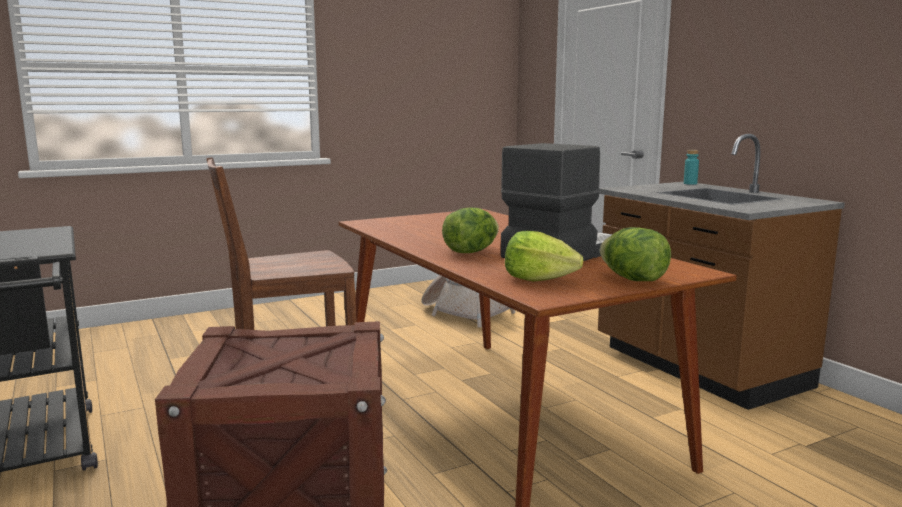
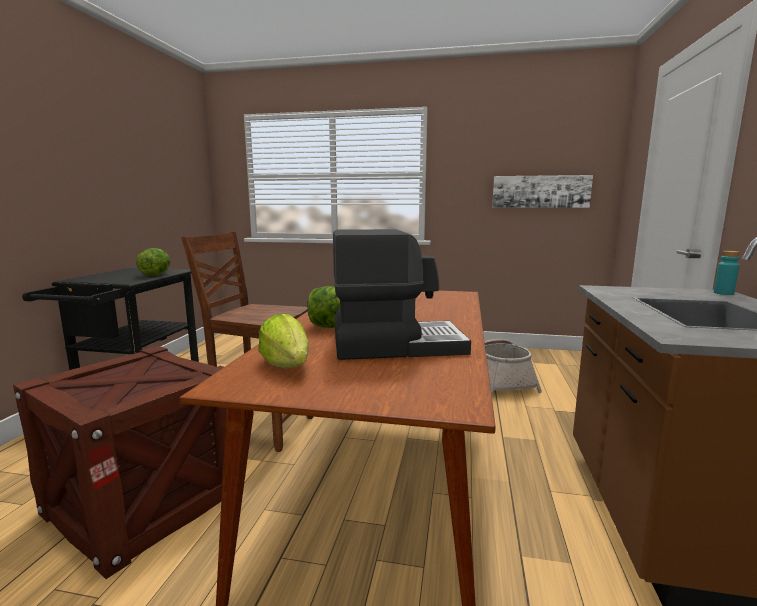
camera: 40 degrees right, 0 degrees up
lettuce [600,227,671,281] -> lettuce moved to [136,248,170,276]
none -> picture [492,175,593,208]

